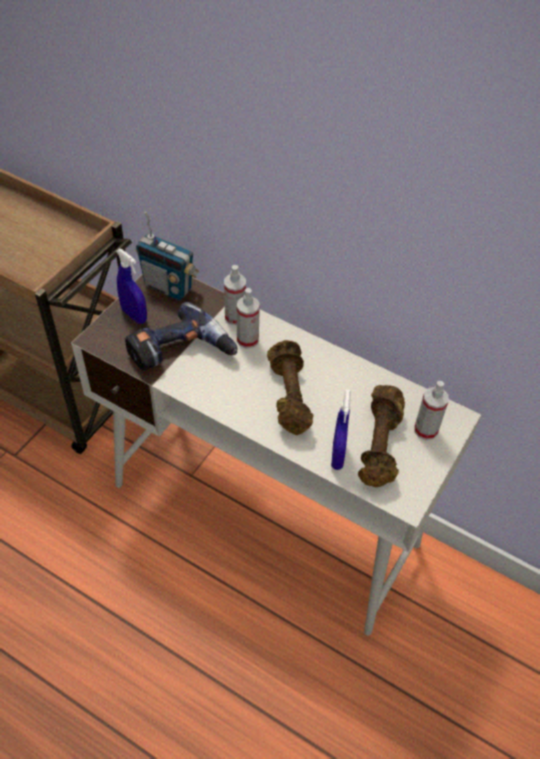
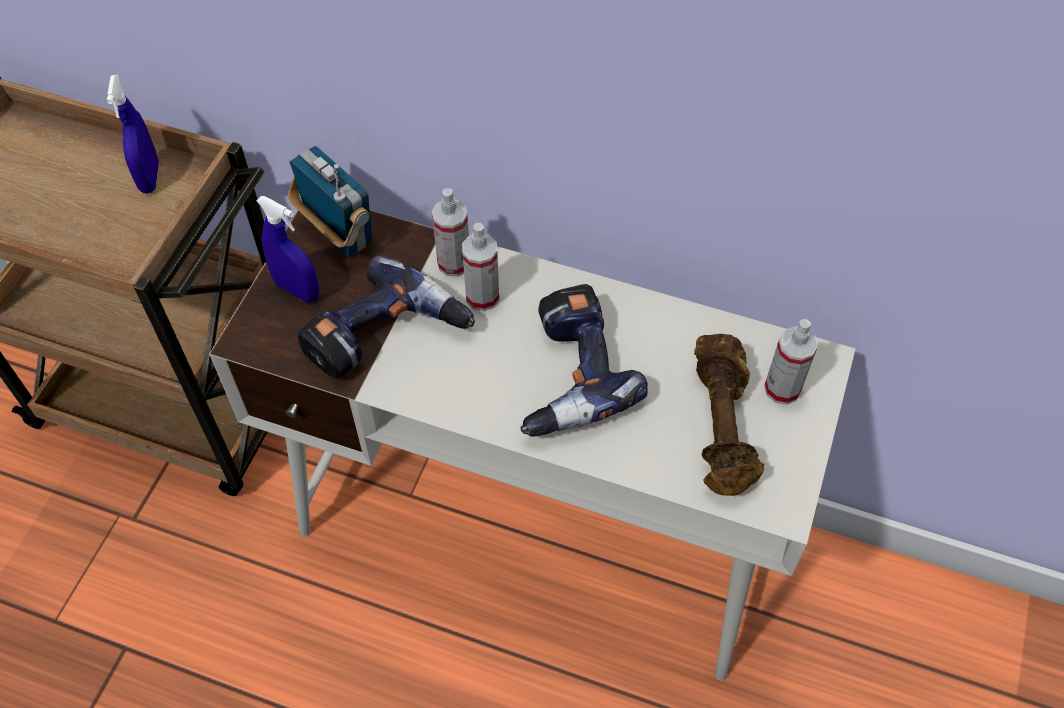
camera: 10 degrees left, 5 degrees up
radio [136,212,199,300] -> radio turned 150 degrees counterclockwise [288,146,372,258]
brown dumbbell [267,340,314,435] -> power drill [520,284,648,437]
blue spray bottle [331,390,351,470] -> blue spray bottle moved to [107,75,159,193]

